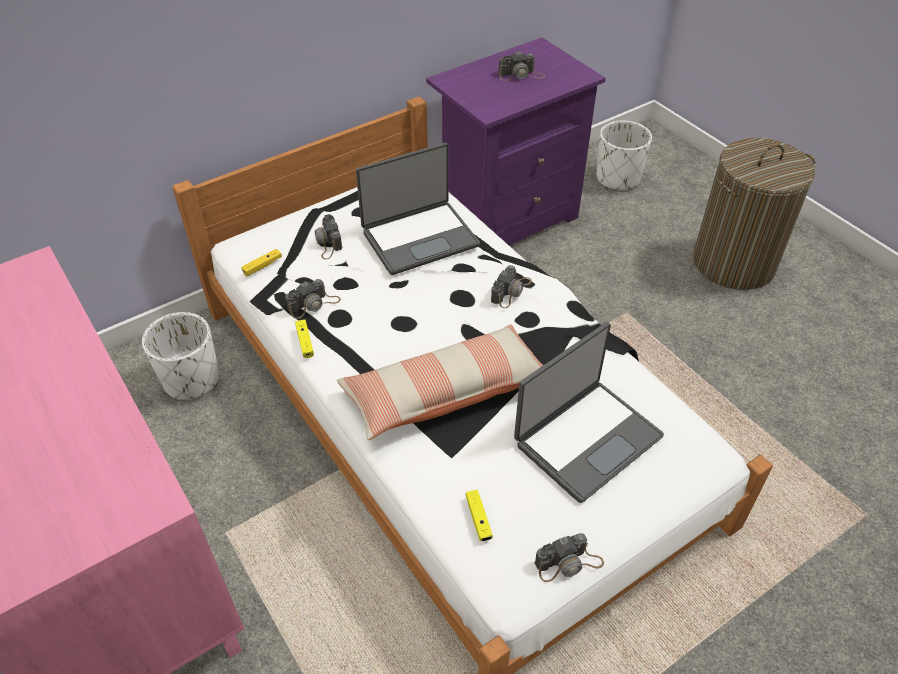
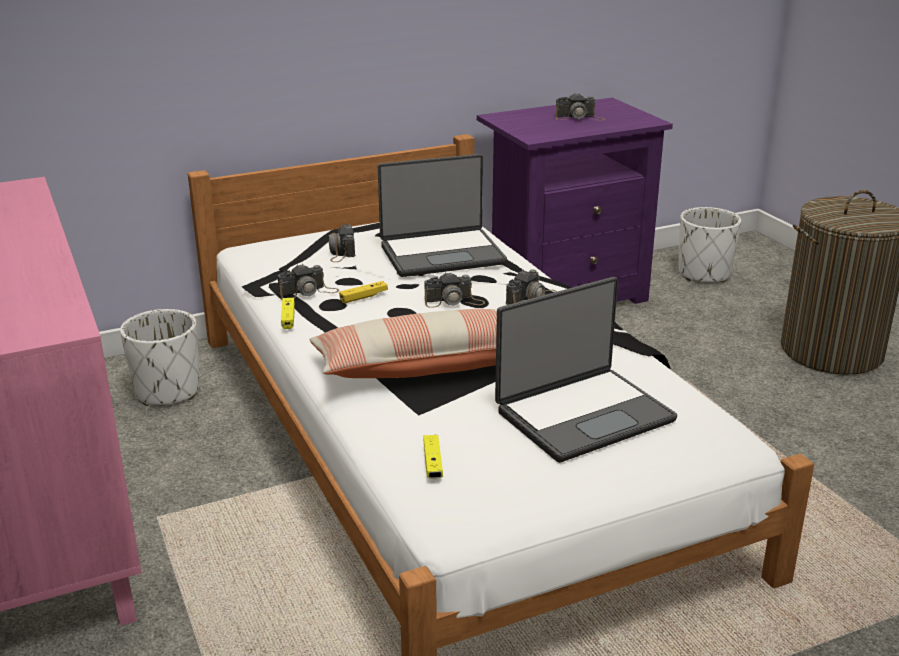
camera: 10 degrees right, 20 degrees down
yellow game controller [241,249,282,276] -> yellow game controller moved to [339,281,388,303]
camera [535,533,604,582] -> camera moved to [424,272,485,308]

